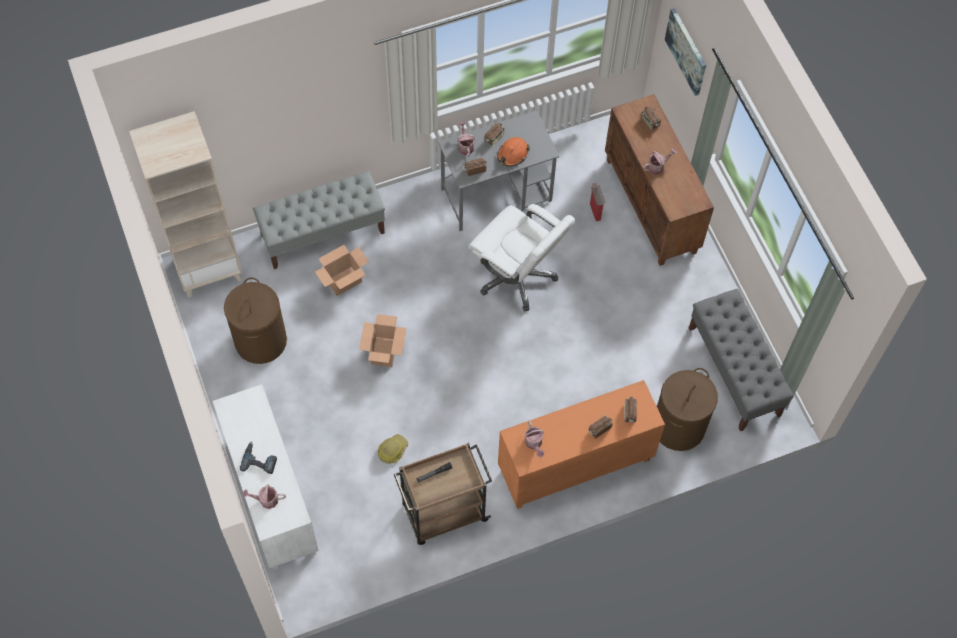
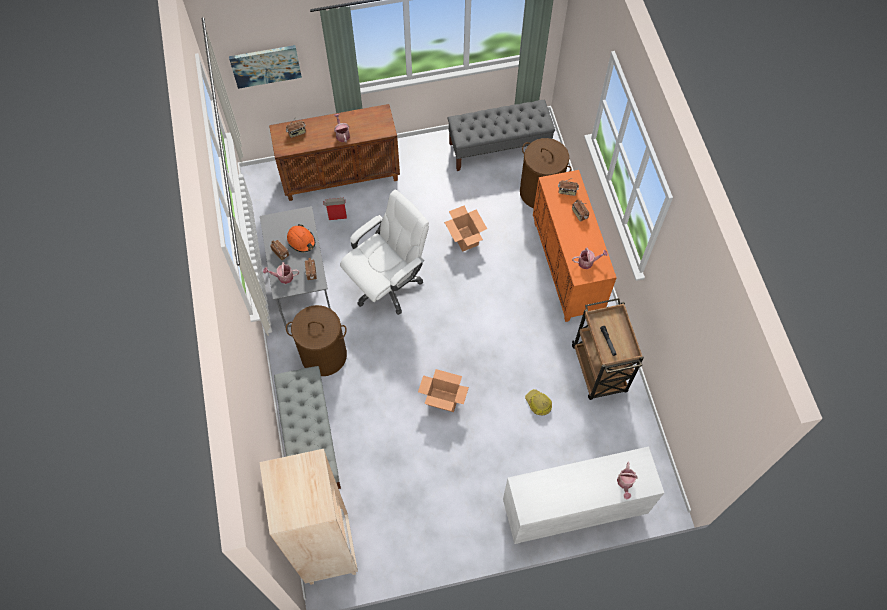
camera: 80 degrees left, 0 degrees up
brown laundry basket [224,278,287,364] -> brown laundry basket moved to [286,305,347,376]
power drill [240,441,277,474] -> none
cardboard box [315,245,369,296] -> cardboard box moved to [444,205,487,252]

